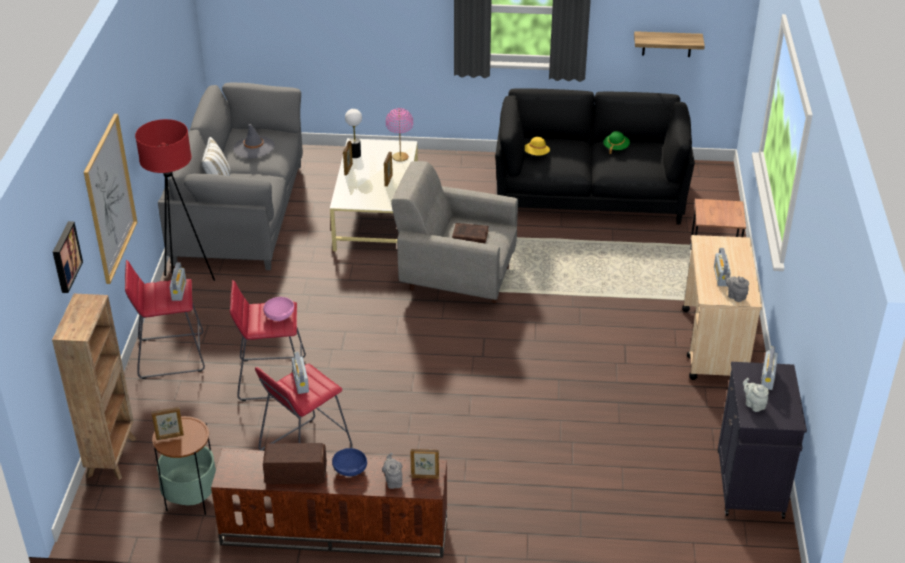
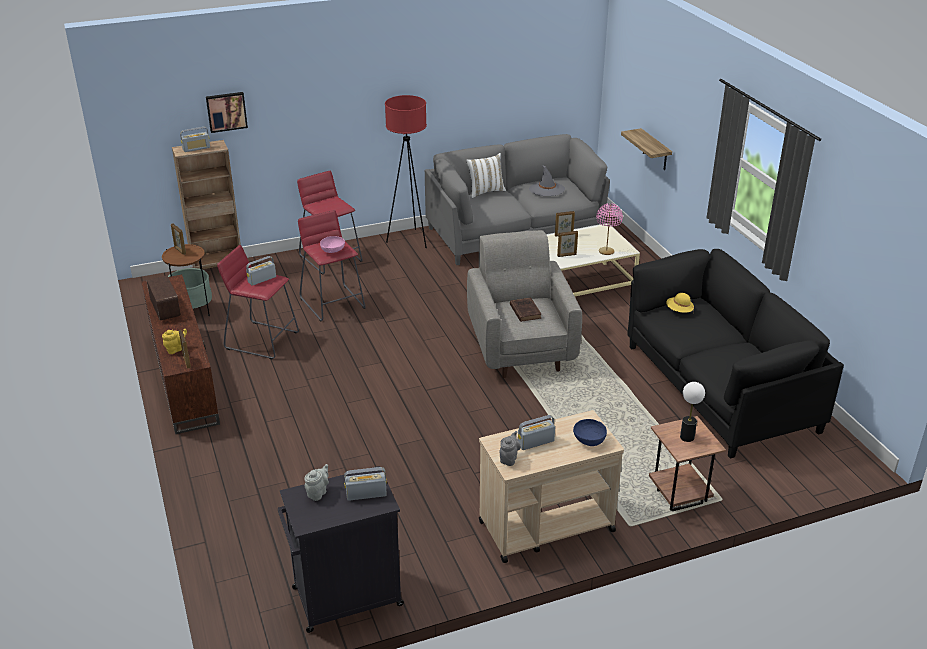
camera: 65 degrees right, 5 degrees down
picture [84,114,137,284] -> none
radio [170,262,186,301] -> radio moved to [180,127,210,152]
blue bowl [332,448,367,476] -> blue bowl moved to [573,419,607,446]
table lamp [345,109,362,158] -> table lamp moved to [680,382,705,442]
grey teapot [382,453,402,489] -> yellow teapot [162,329,187,354]
green hat [603,131,630,154] -> none
shelf [634,31,705,57] -> shelf moved to [621,128,672,170]

